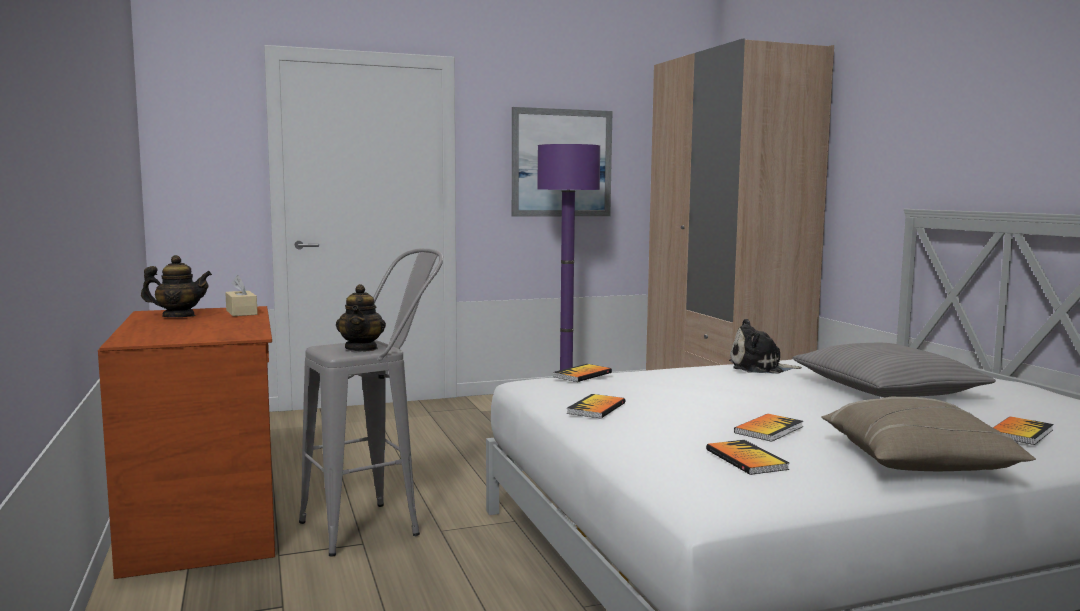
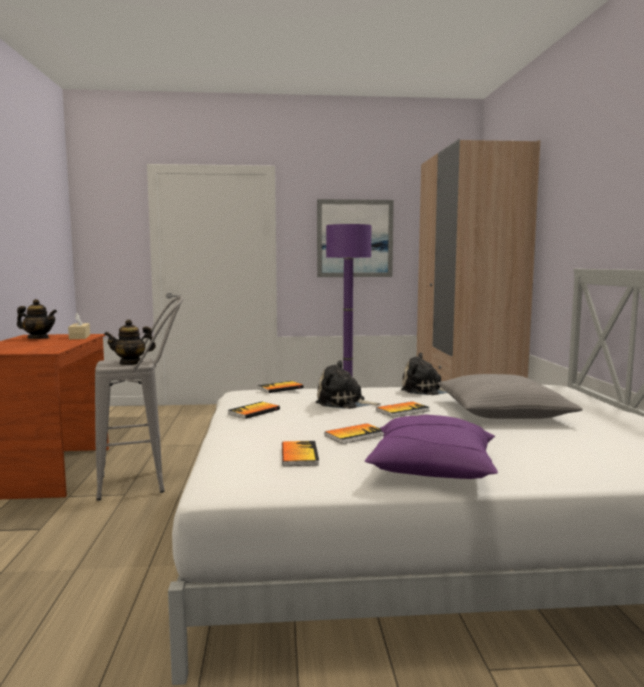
camera: 15 degrees right, 0 degrees up
teapot [336,284,386,351] -> teapot turned 60 degrees clockwise [104,319,156,365]
beige pillow [821,397,1036,471] -> purple pillow [365,415,498,479]
book [993,416,1054,445] -> book moved to [376,401,429,417]
none -> plush toy [316,360,381,409]

